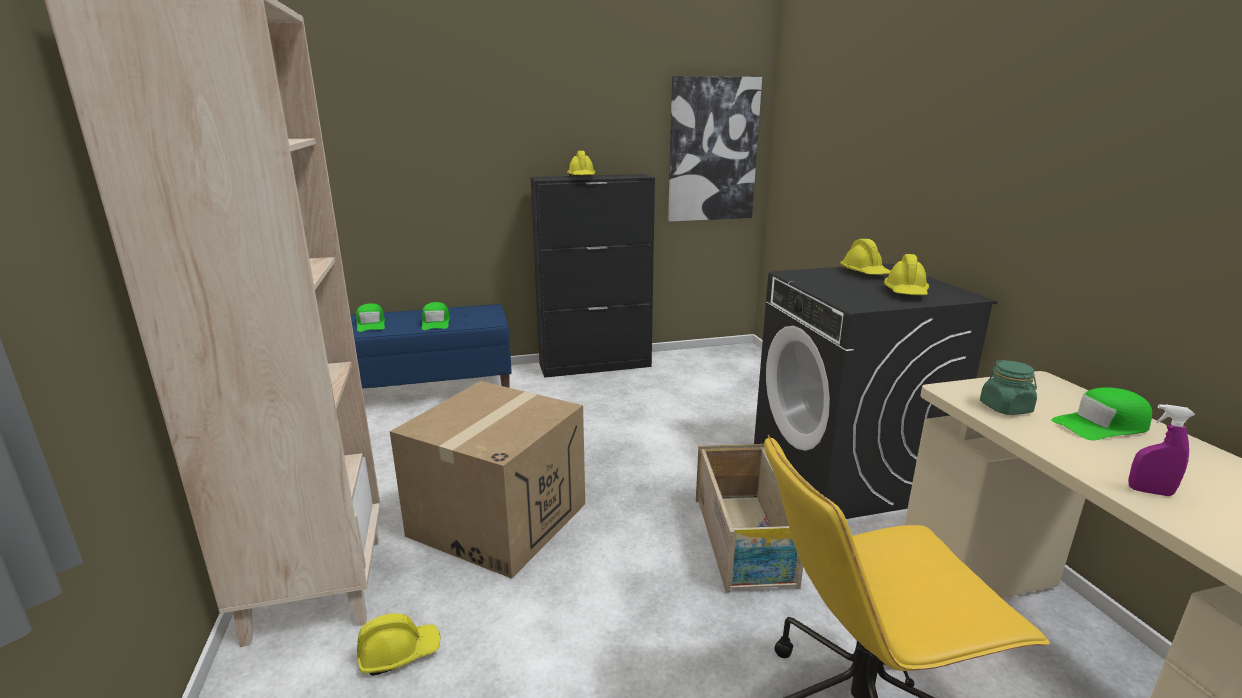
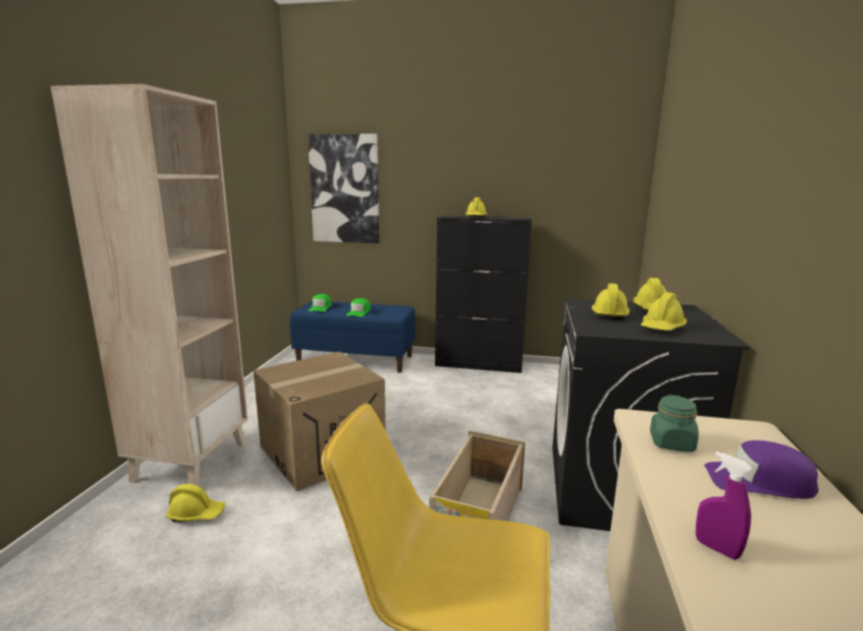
camera: 25 degrees right, 5 degrees down
picture [668,76,762,222] -> picture moved to [308,134,379,244]
green cap [1051,387,1152,440] -> purple cap [705,440,819,499]
none -> yellow hard hat [592,283,630,320]

